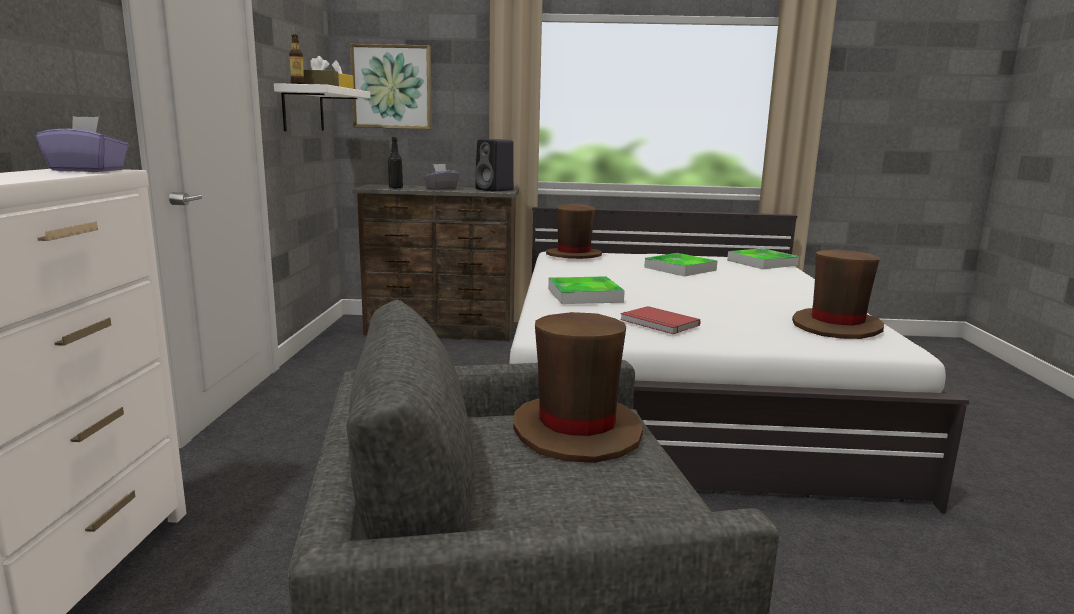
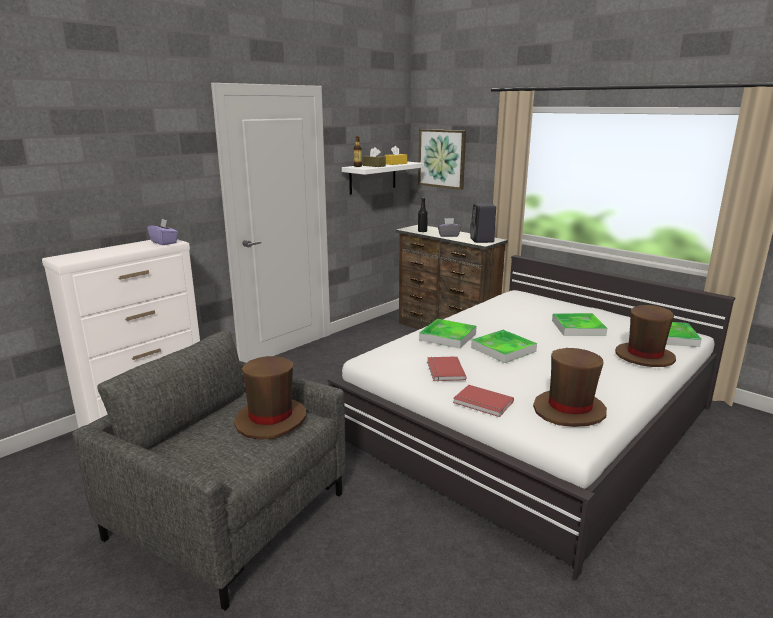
camera: 40 degrees right, 5 degrees up
brown hat [546,204,602,259] -> brown hat moved to [615,305,676,367]
none -> red book [453,385,514,417]
none -> tray [471,330,537,363]

